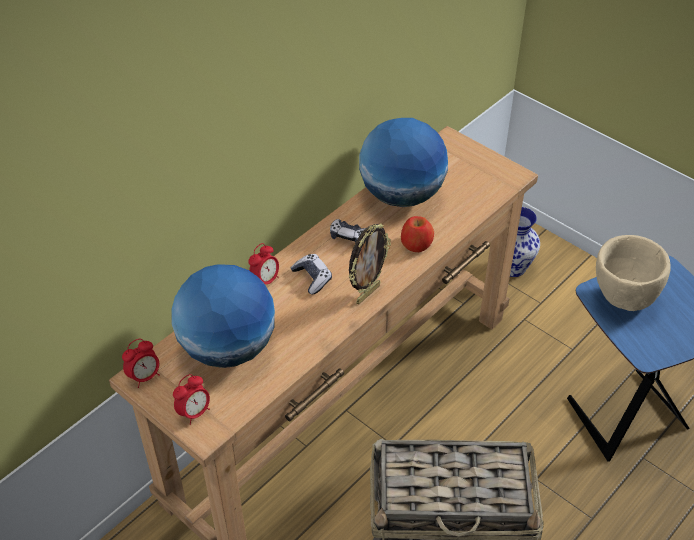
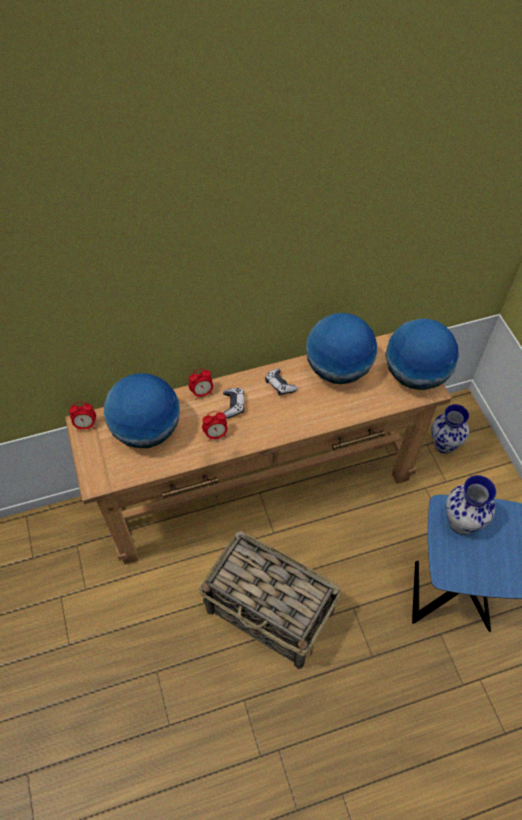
camera: 30 degrees right, 10 degrees up
alarm clock [173,374,210,425] -> alarm clock moved to [202,411,227,441]
picture frame [349,223,391,304] -> none
apple [401,216,434,252] -> none
beige bowl [596,235,671,311] -> vase [446,475,496,535]
none -> globe [385,318,459,390]

